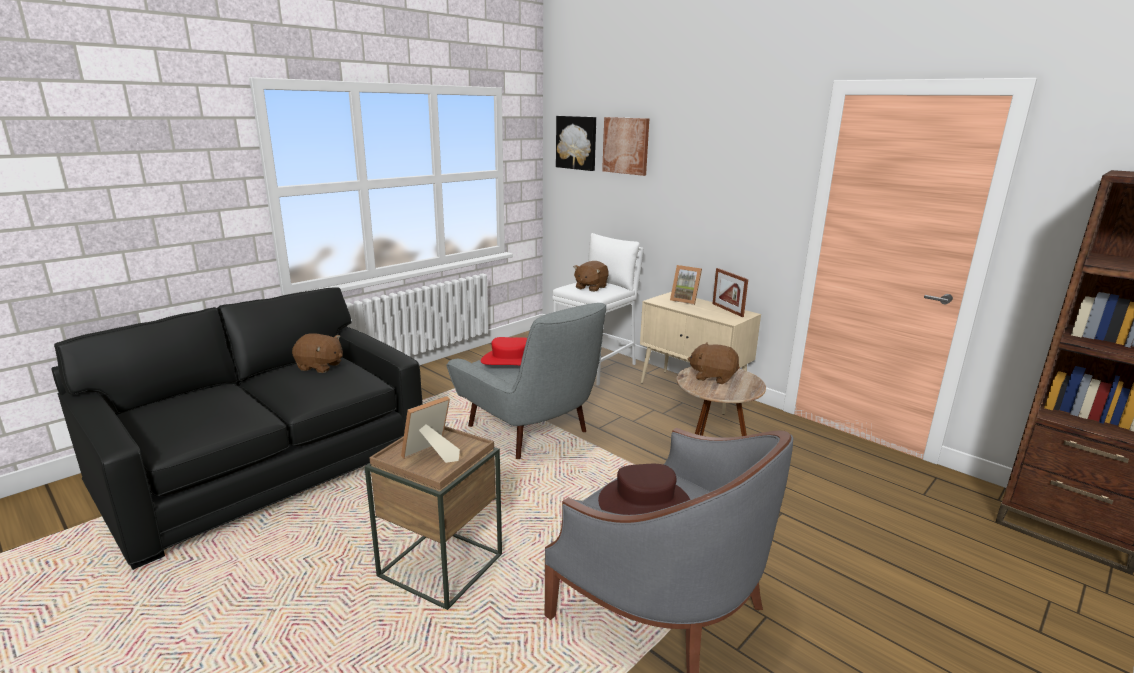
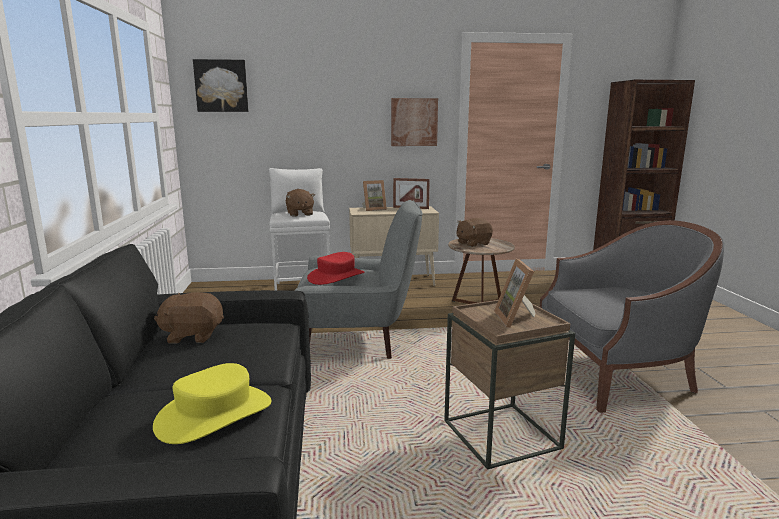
camera: 50 degrees left, 5 degrees down
brown plush toy [292,333,343,373] -> brown plush toy turned 150 degrees counterclockwise [154,292,224,344]
brown hat [598,464,690,515] -> none
picture [602,117,649,176] -> picture moved to [391,98,438,146]
none -> yellow hat [153,363,272,444]

